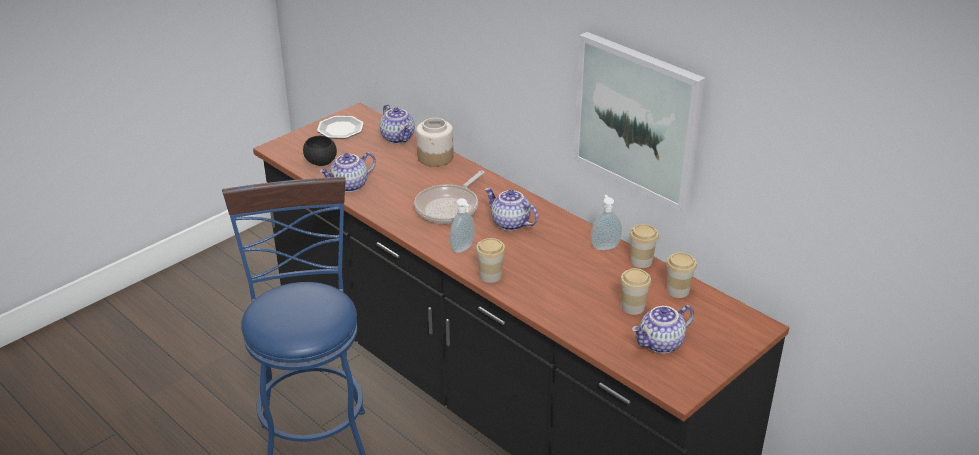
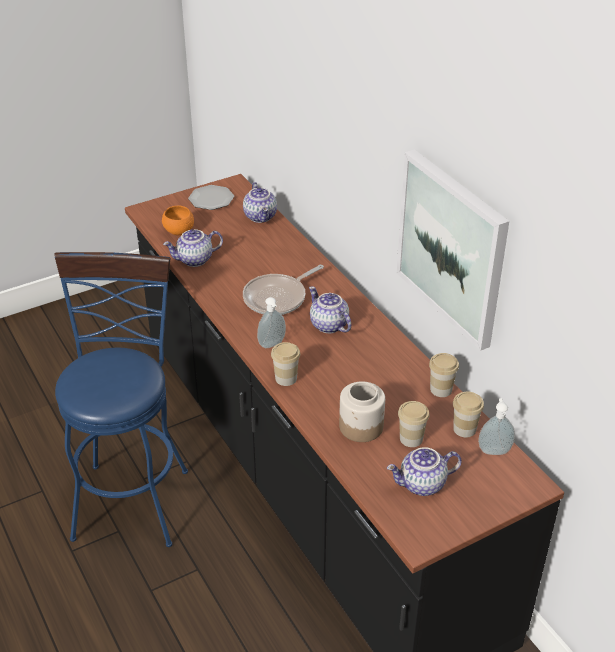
camera: 15 degrees right, 5 degrees up
black bowl [303,136,337,166] -> orange bowl [162,206,194,236]
jar [416,118,454,167] -> jar moved to [339,381,385,442]
soap dispenser [591,195,622,250] -> soap dispenser moved to [478,398,515,455]

